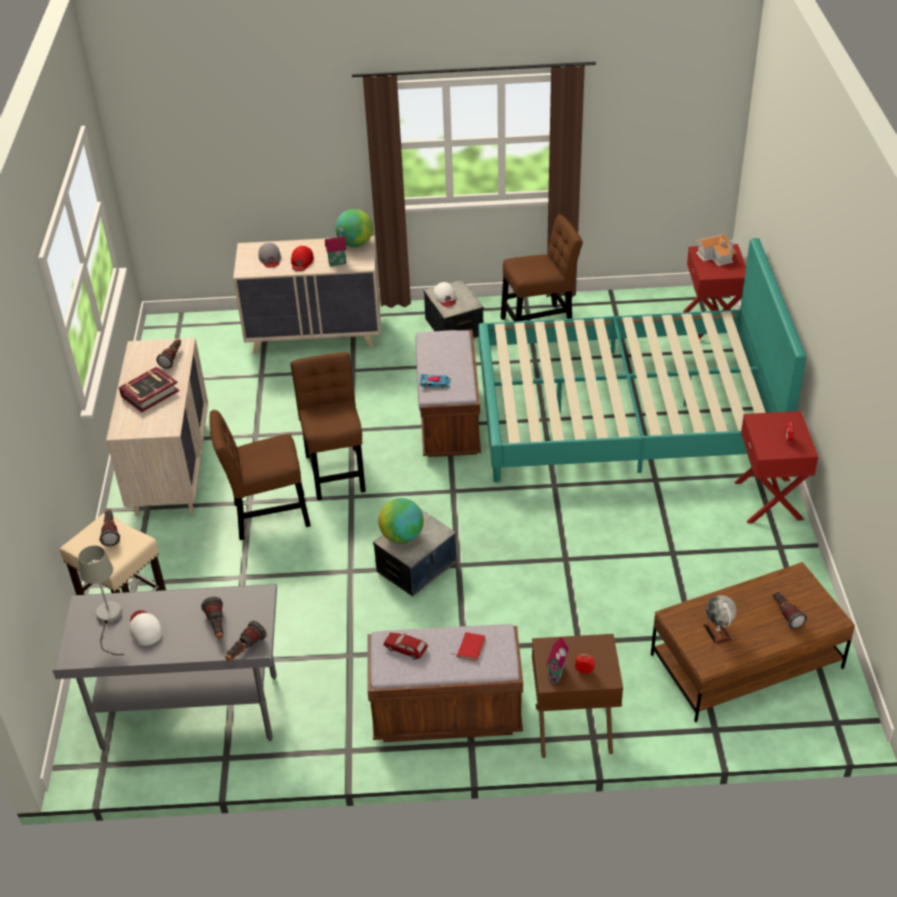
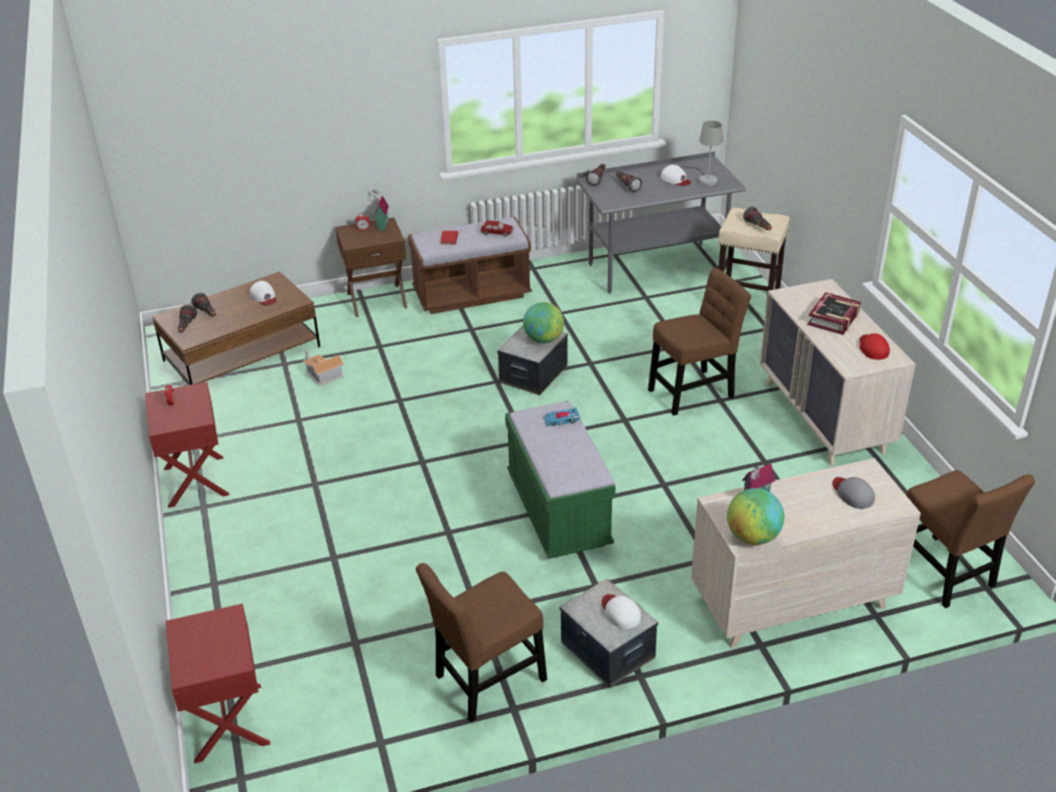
camera: 165 degrees right, 5 degrees down
flashlight [156,339,181,369] -> flashlight moved to [178,305,197,333]
brown chair [290,352,366,500] -> brown chair moved to [906,470,1035,608]
red cap [291,246,314,271] -> red cap moved to [859,333,890,360]
brown bench [415,330,481,457] -> green bench [505,401,615,559]
turquoise bed [478,238,806,482] -> none
toy house [696,234,736,266] -> toy house moved to [303,349,344,386]
globe [703,595,737,645] -> white cap [250,281,276,305]

